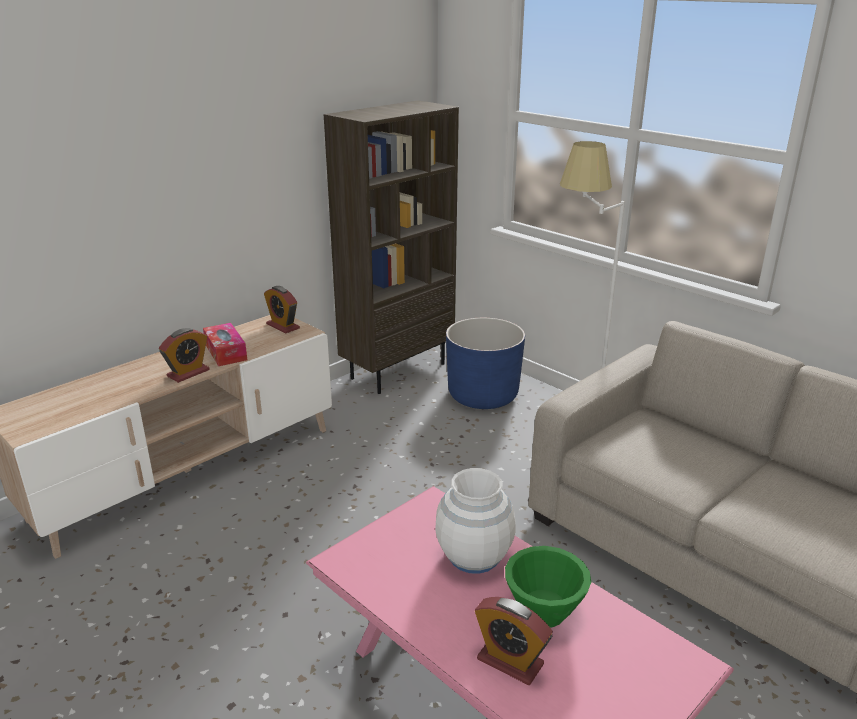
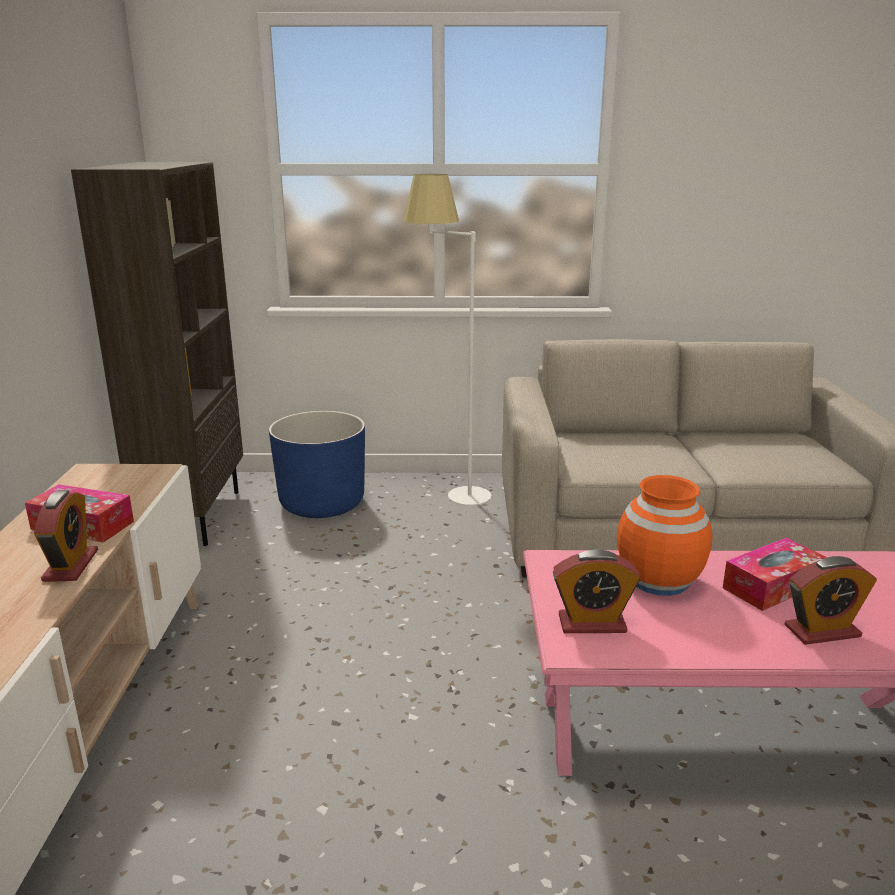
camera: 45 degrees left, 5 degrees down
alarm clock [264,286,300,334] -> alarm clock moved to [553,549,640,633]
white vase [435,468,516,574] -> orange vase [617,475,713,596]
green bowl [505,546,591,628] -> tissue box [723,538,827,611]

